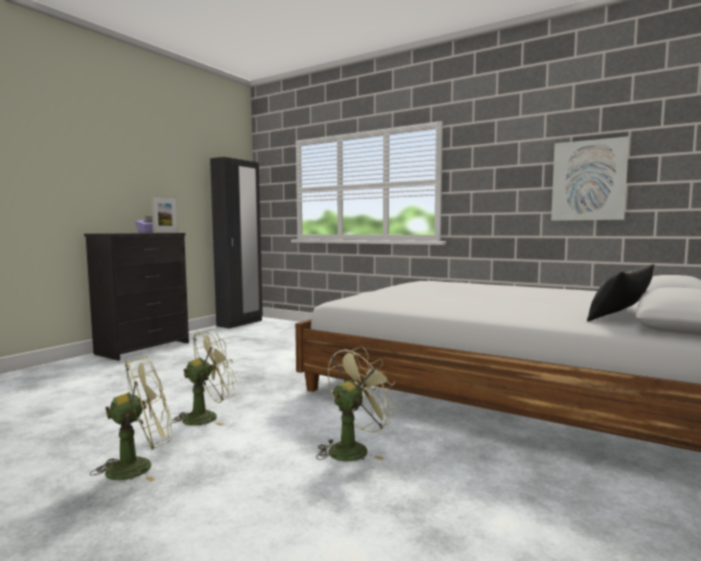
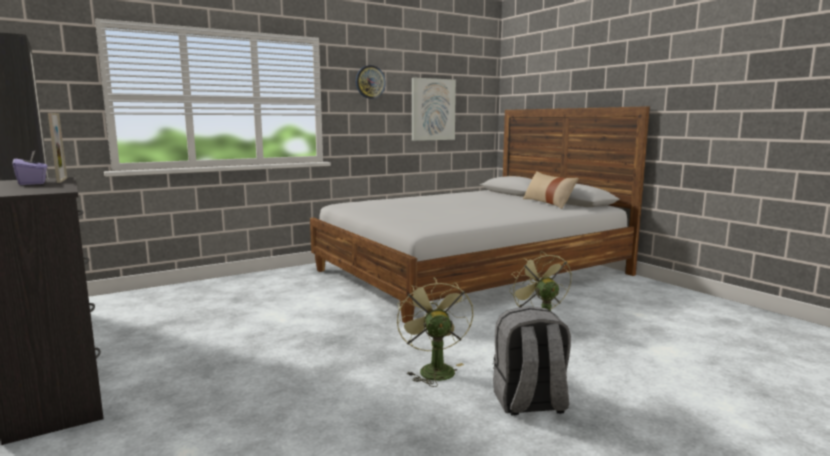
camera: 65 degrees left, 5 degrees up
green fan [90,356,172,482] -> grey backpack [493,306,571,416]
black pillow [587,264,654,321] -> beige pillow [523,172,579,209]
none -> wall clock [356,65,386,99]

